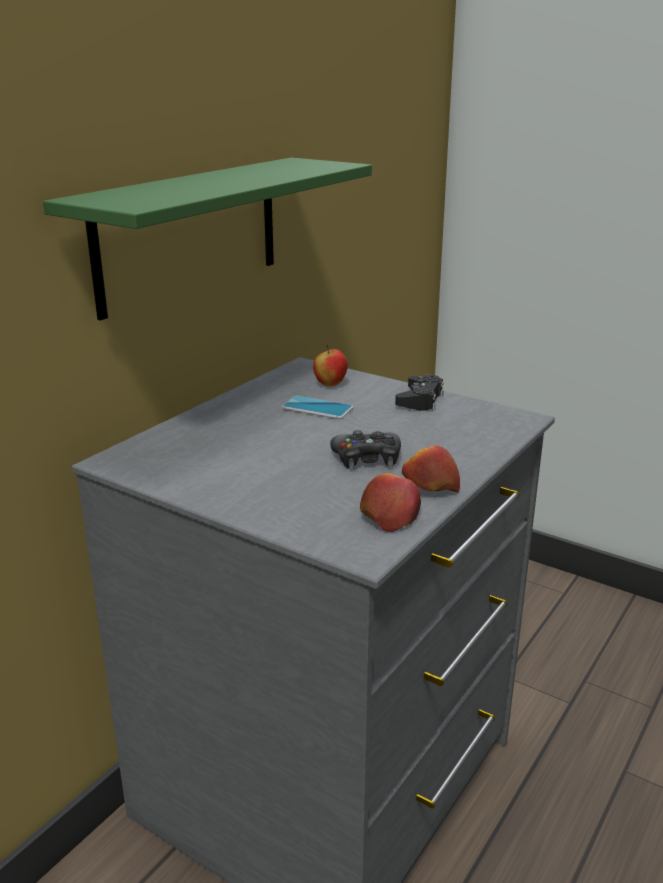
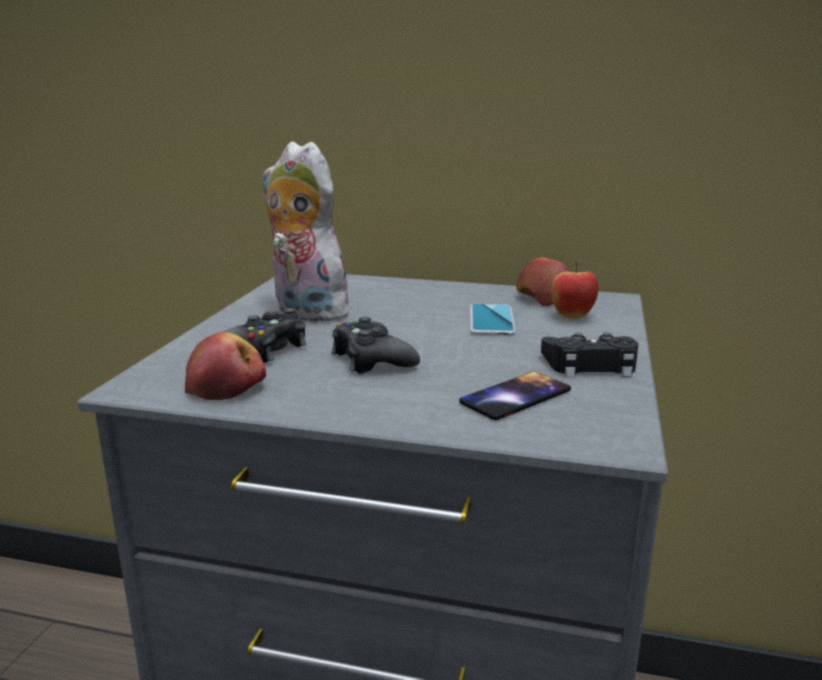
camera: 70 degrees right, 5 degrees down
green shelf [43,158,372,321] -> none
apple [402,445,460,493] -> apple moved to [516,257,570,306]
none -> black game controller [223,308,306,363]
none -> plush toy [263,142,352,322]
none -> phone [459,372,571,420]

